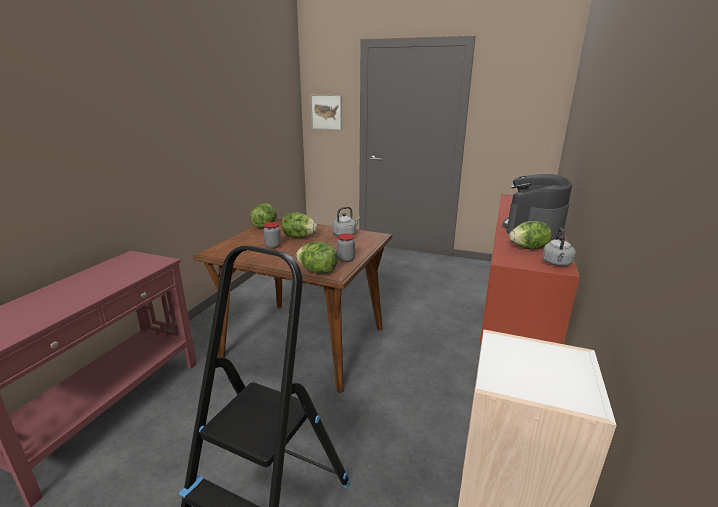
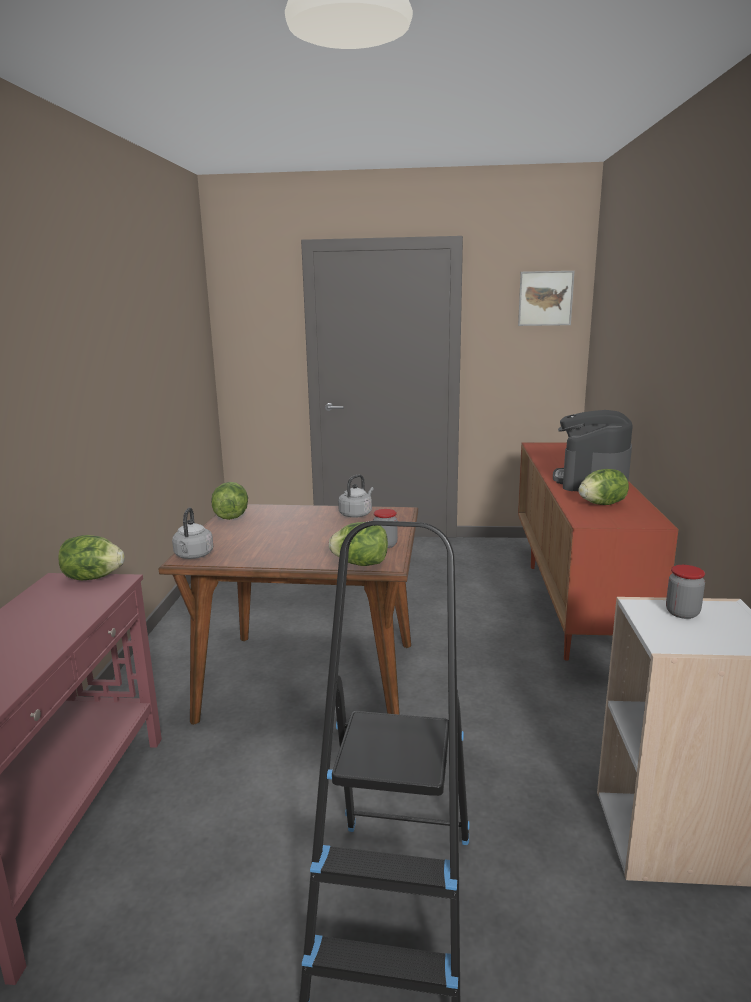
camera: 15 degrees left, 5 degrees down
jar [263,222,281,249] -> jar moved to [666,565,705,619]
lettuce [282,212,317,238] -> lettuce moved to [58,535,125,580]
picture [310,95,342,130] -> picture moved to [518,271,575,326]
grey kettle [542,228,576,266] -> grey kettle moved to [172,508,213,559]

